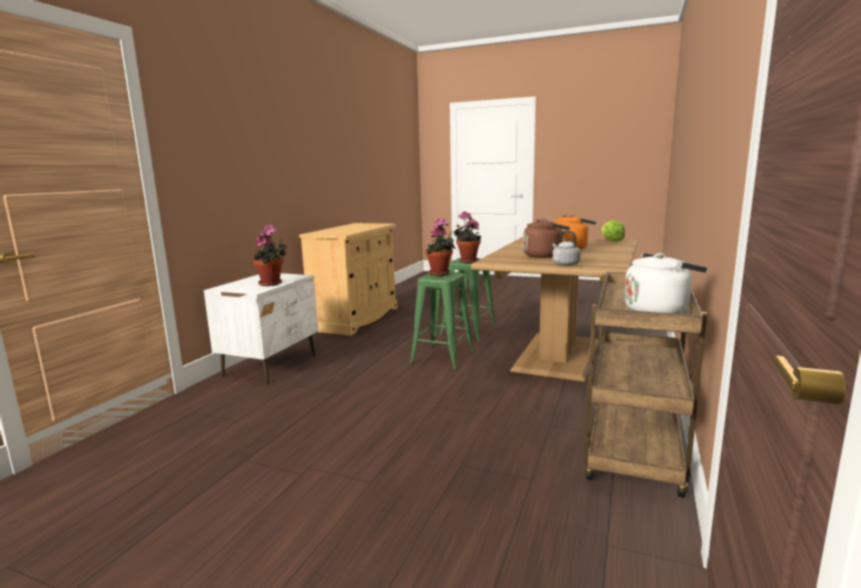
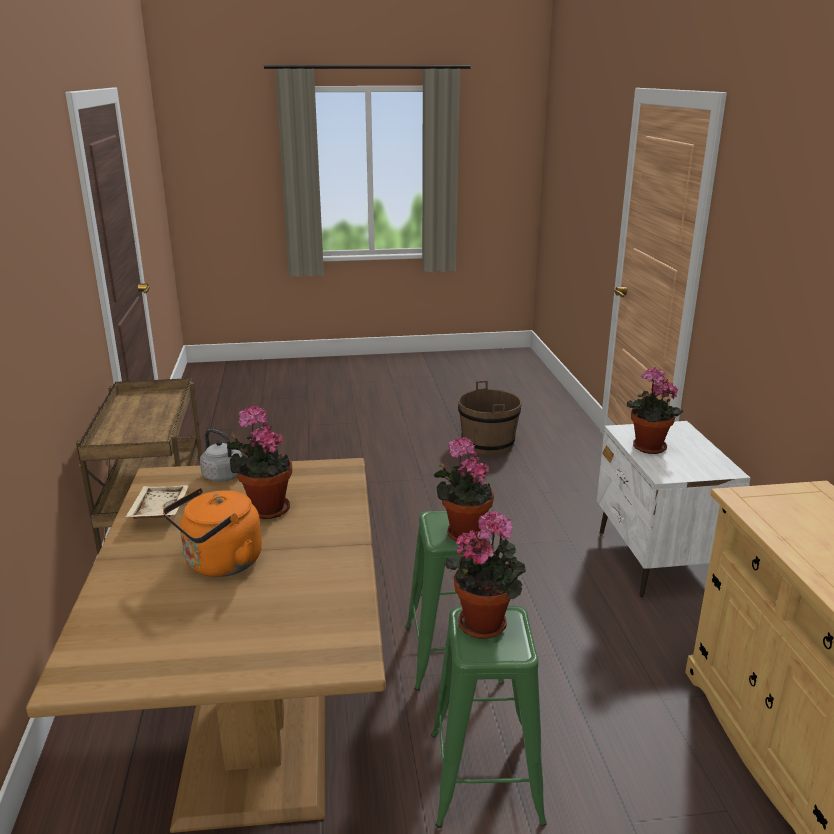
camera: 150 degrees right, 10 degrees up
brown kettle [523,219,570,258] -> potted plant [227,406,292,519]
lettuce [601,220,625,242] -> none
white kettle [624,253,707,314] -> none
none -> beige tray [125,485,189,519]
none -> brown bucket [458,381,522,455]

